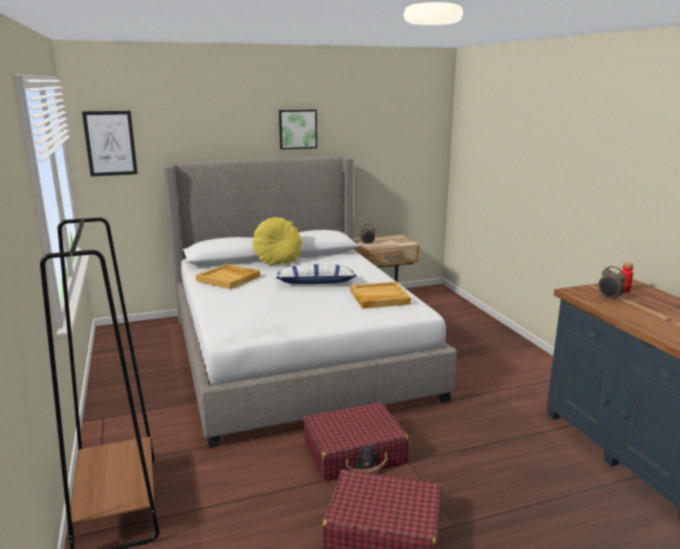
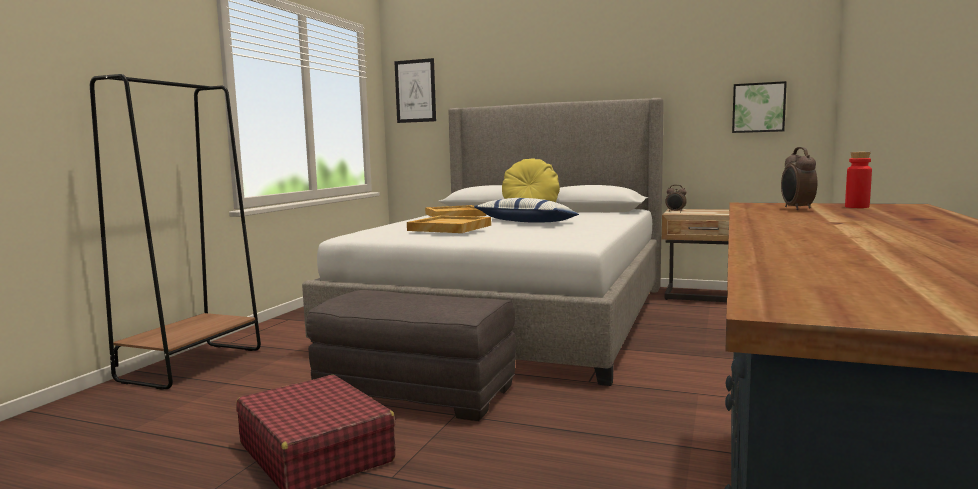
camera: 40 degrees right, 10 degrees down
picture [279,110,317,150] -> picture moved to [732,81,787,133]
red suitcase [303,402,409,481] -> grey ottoman [306,290,516,421]
beige tray [350,282,411,309] -> beige tray moved to [407,216,491,233]

